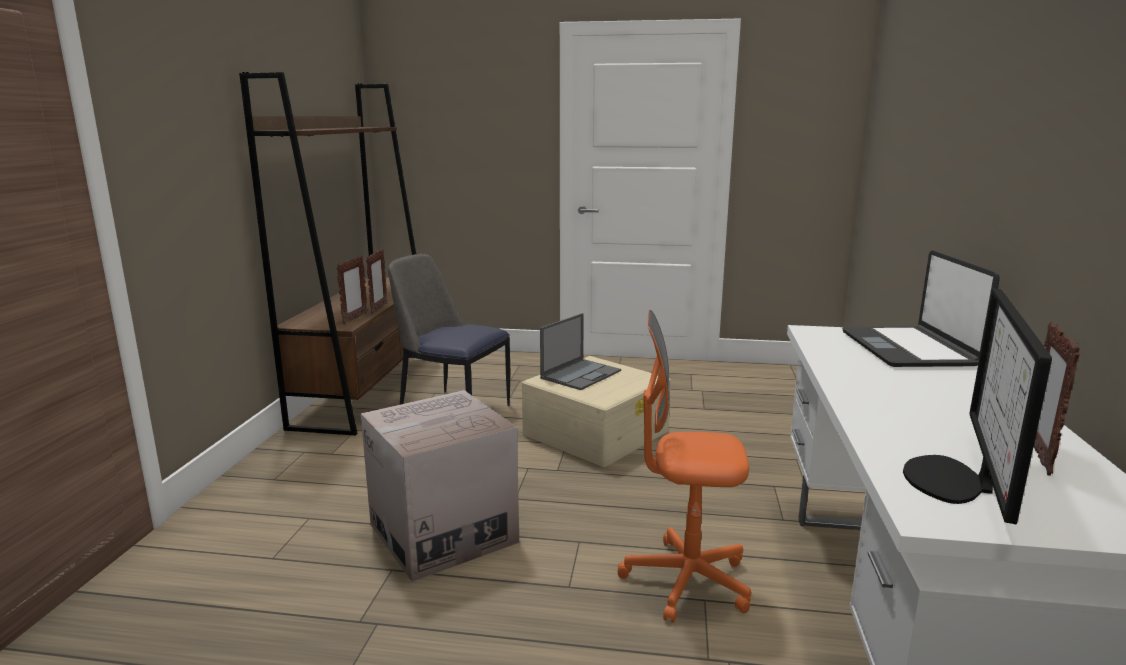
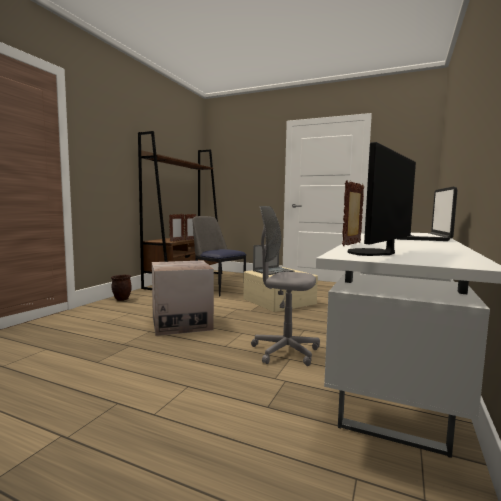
camera: 15 degrees right, 10 degrees down
orange office chair [617,310,751,623] -> grey office chair [251,206,320,366]
picture frame [1034,321,1080,476] -> picture frame moved to [342,180,364,246]
none -> brown planter [111,274,132,301]

